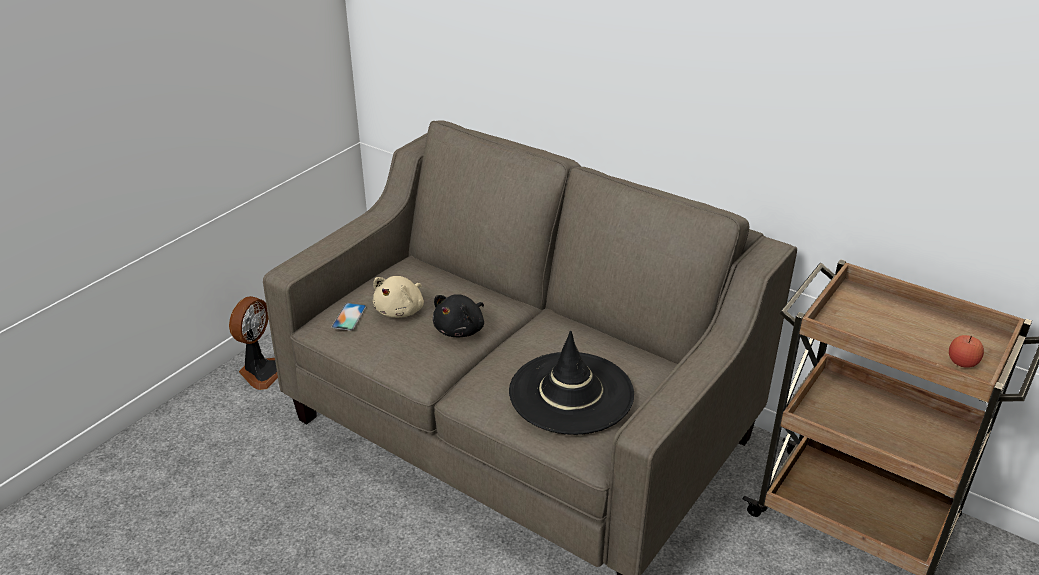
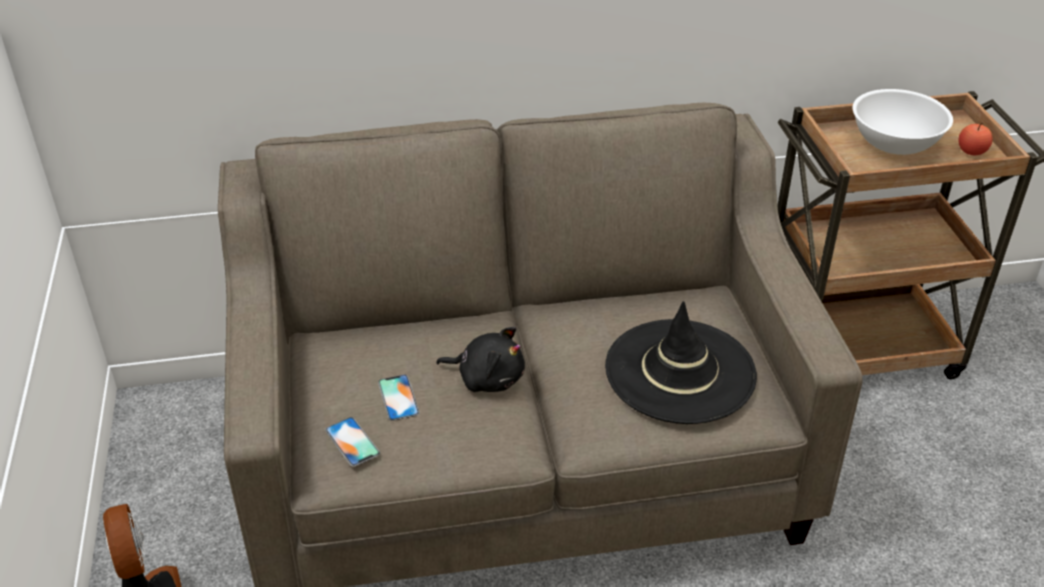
camera: 45 degrees left, 5 degrees up
beige plush toy [373,276,424,318] -> phone [378,374,420,421]
black plush toy [433,294,484,337] -> black plush toy turned 60 degrees counterclockwise [436,327,525,392]
none -> white bowl [853,89,953,155]

